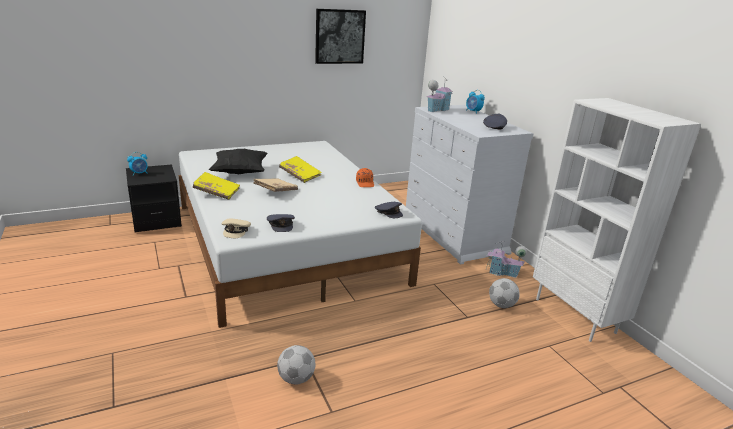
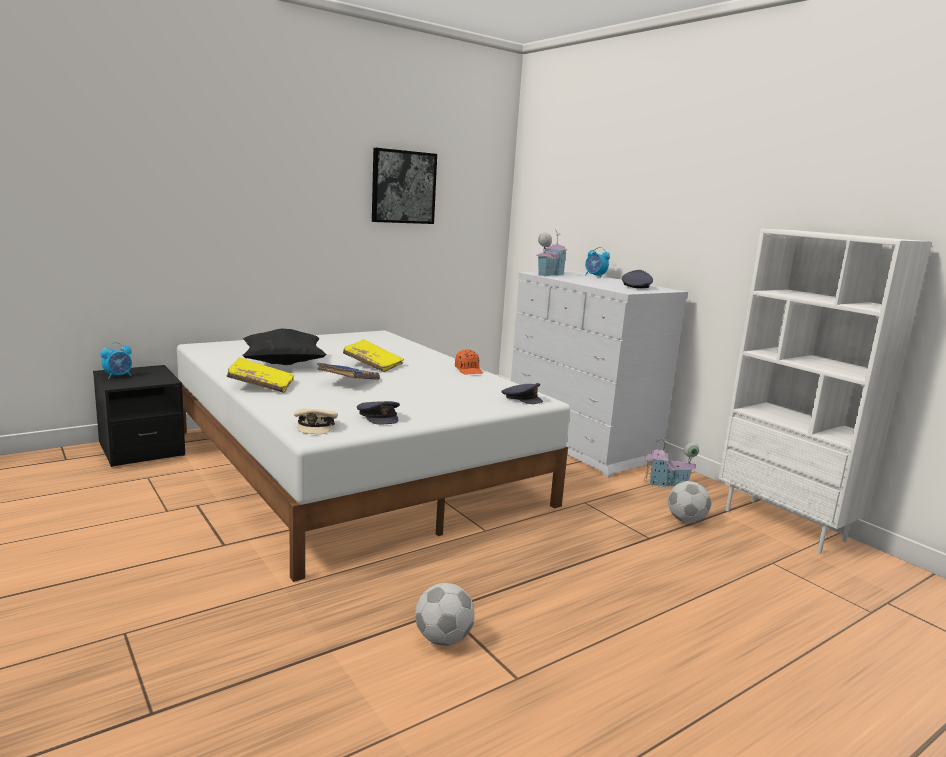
camera: 10 degrees left, 10 degrees down
beige book [253,178,298,192] -> blue book [317,363,380,380]

